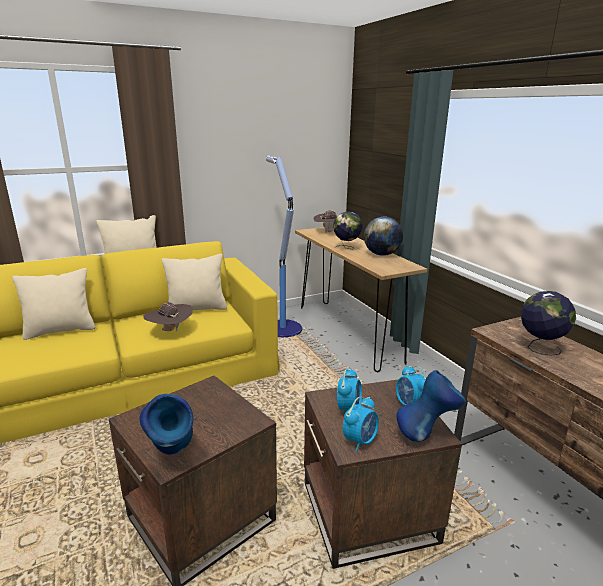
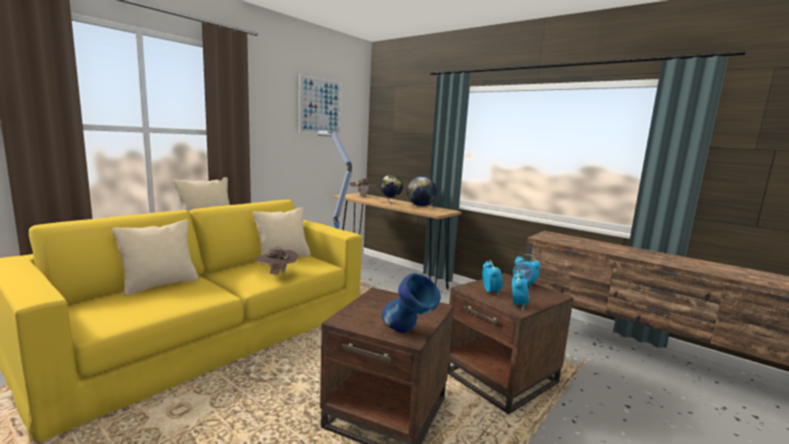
camera: 25 degrees left, 10 degrees down
blue vase [397,370,466,442] -> none
globe [521,291,576,356] -> none
none -> picture [299,74,342,135]

